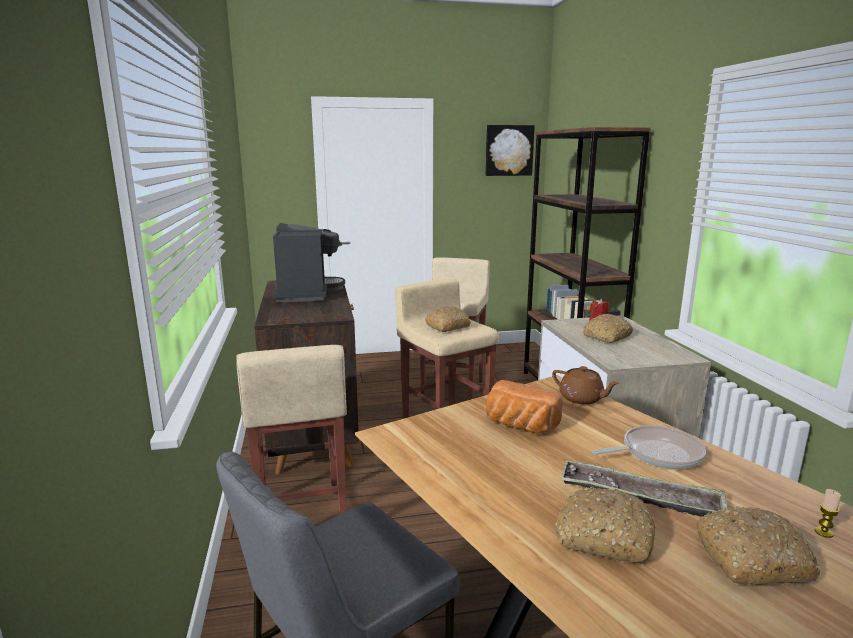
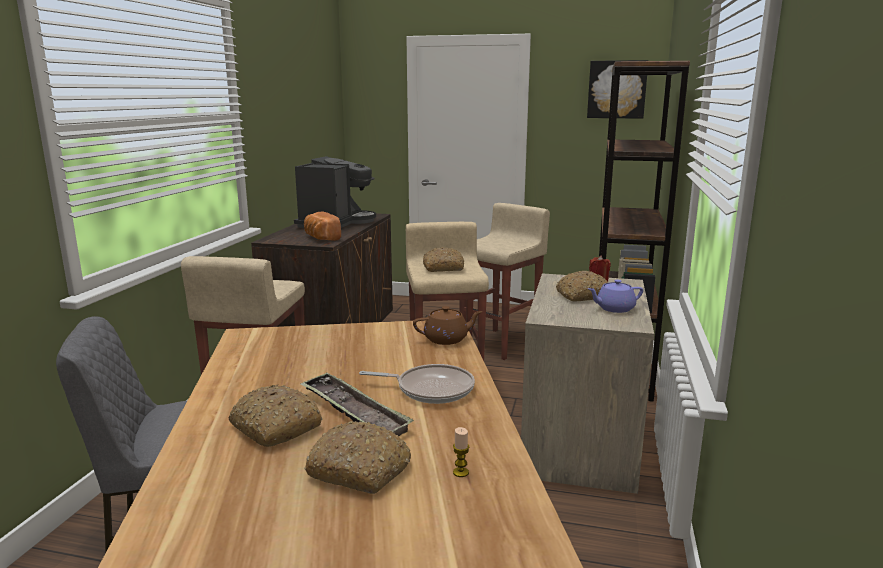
camera: 25 degrees right, 0 degrees up
bread [486,380,563,434] -> bread moved to [304,211,341,241]
brown teapot [552,366,619,405] -> brown teapot turned 75 degrees counterclockwise [413,306,482,345]
none -> purple teapot [588,280,643,313]

